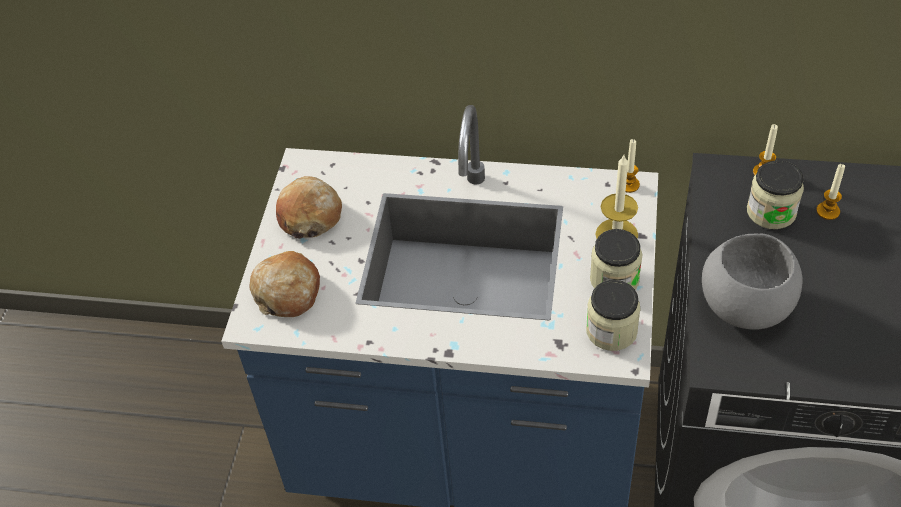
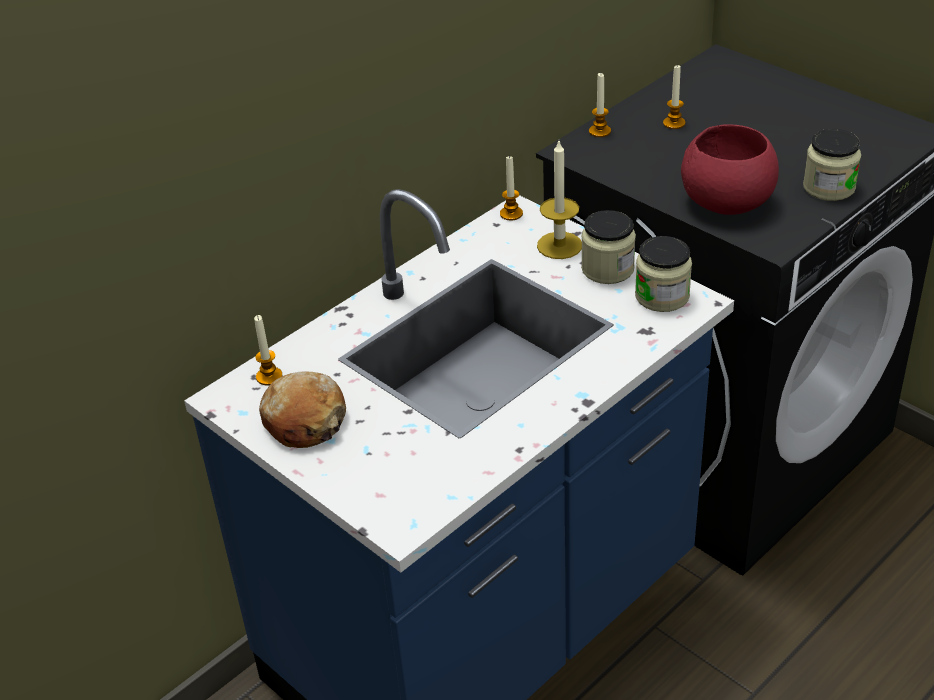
camera: 55 degrees left, 10 degrees down
bread [249,251,320,317] -> none
grey bowl [702,233,802,330] -> red bowl [681,124,779,215]
jar [747,161,804,229] -> jar moved to [803,129,861,201]
none -> candle [254,315,283,385]

